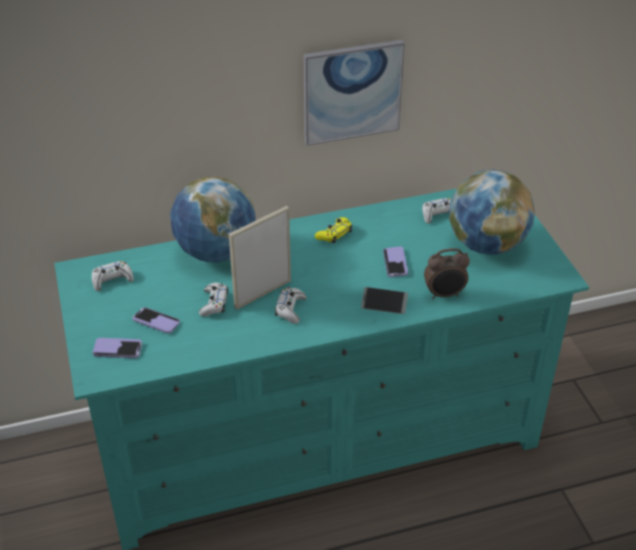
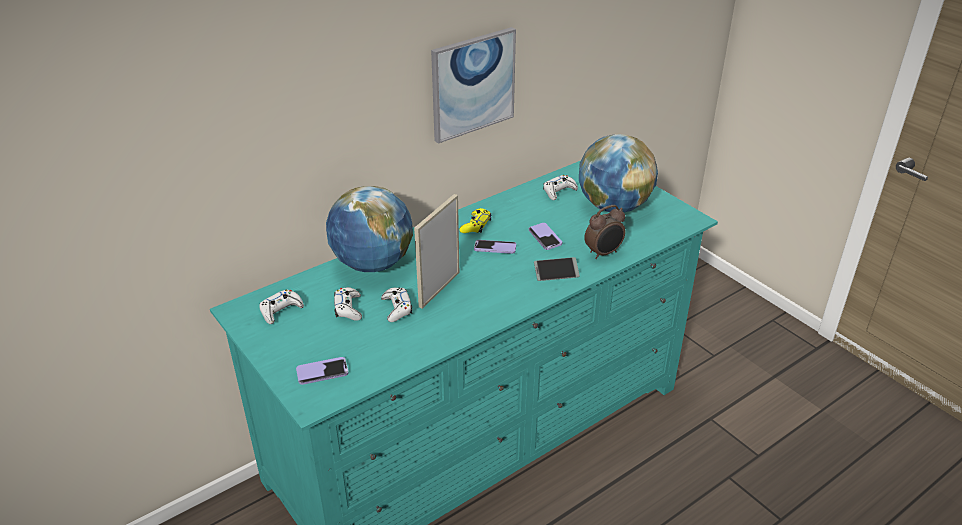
camera: 20 degrees left, 5 degrees down
phone [132,307,180,333] -> phone moved to [474,240,516,254]
white game controller [275,287,307,324] -> white game controller moved to [334,287,362,321]

